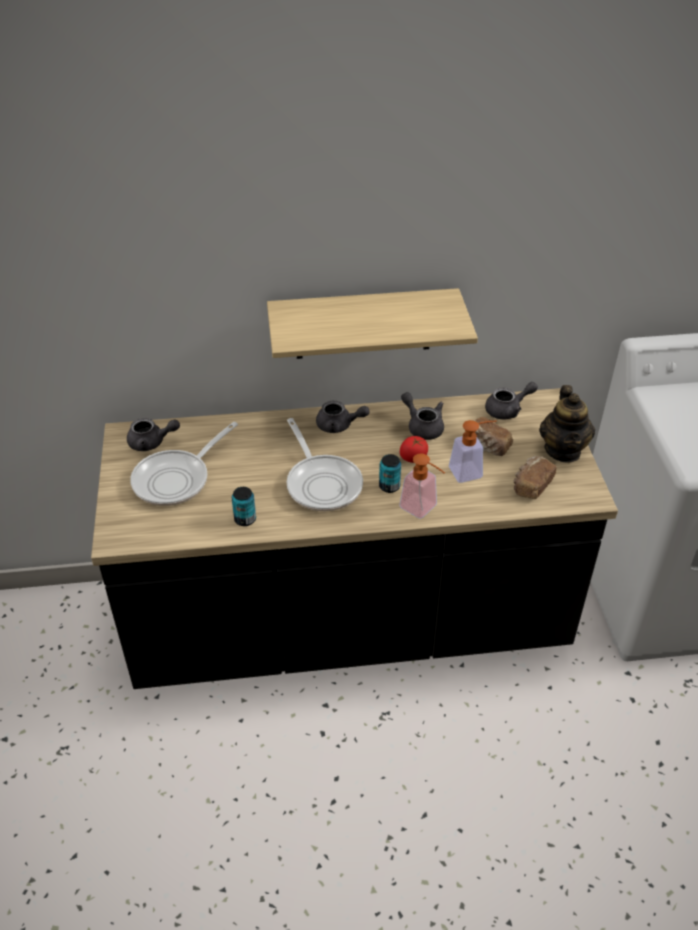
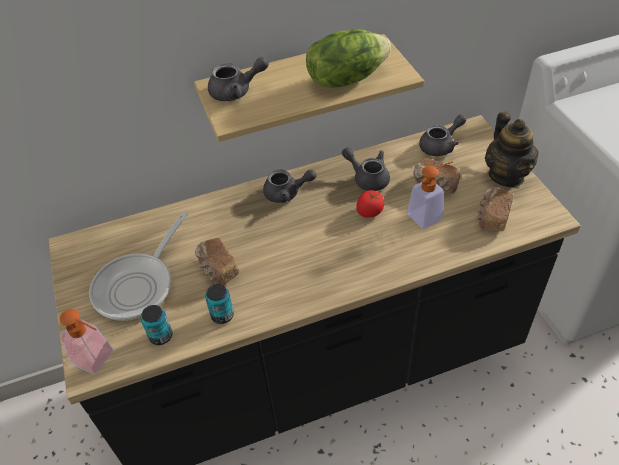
camera: 10 degrees left, 5 degrees up
grey teapot [127,418,180,451] -> grey teapot moved to [208,57,269,101]
frying pan [287,418,363,511] -> none
can [379,454,401,493] -> can moved to [141,305,173,345]
soap dispenser [399,453,445,519] -> soap dispenser moved to [59,309,113,374]
none -> bread [195,238,239,286]
none -> lettuce [306,30,391,88]

